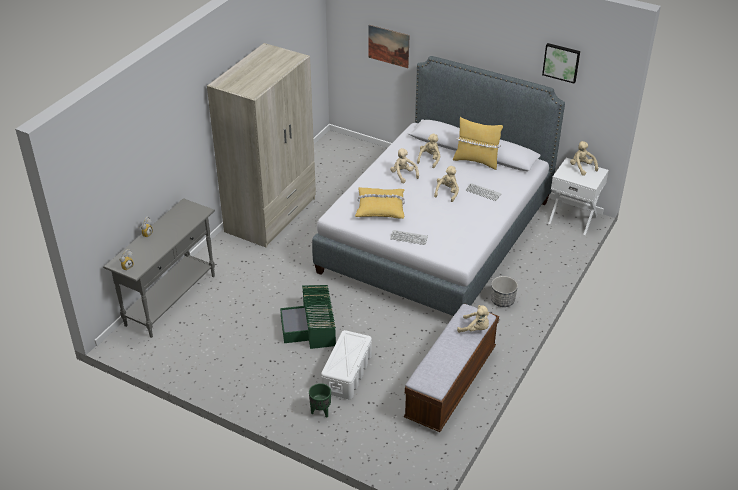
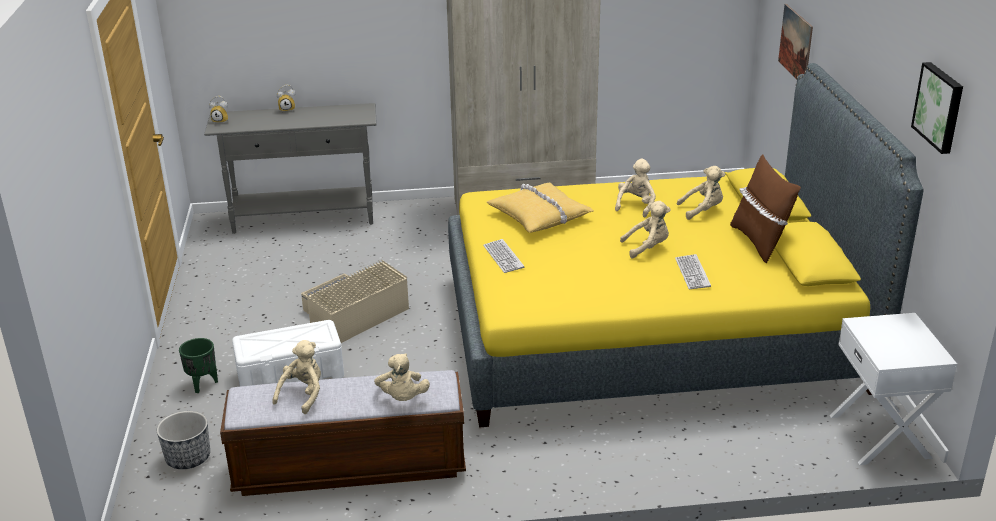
camera: 55 degrees right, 10 degrees down
green storage box [280,285,336,349] -> beige storage box [301,259,409,343]
grey bed [312,56,565,316] -> yellow bed [448,63,923,427]
yellow pillow [453,117,503,170] -> brown pillow [730,155,801,263]
planter [491,276,518,307] -> planter moved to [157,411,210,469]
beige plush toy [570,141,598,176] -> beige plush toy moved to [273,340,321,414]

